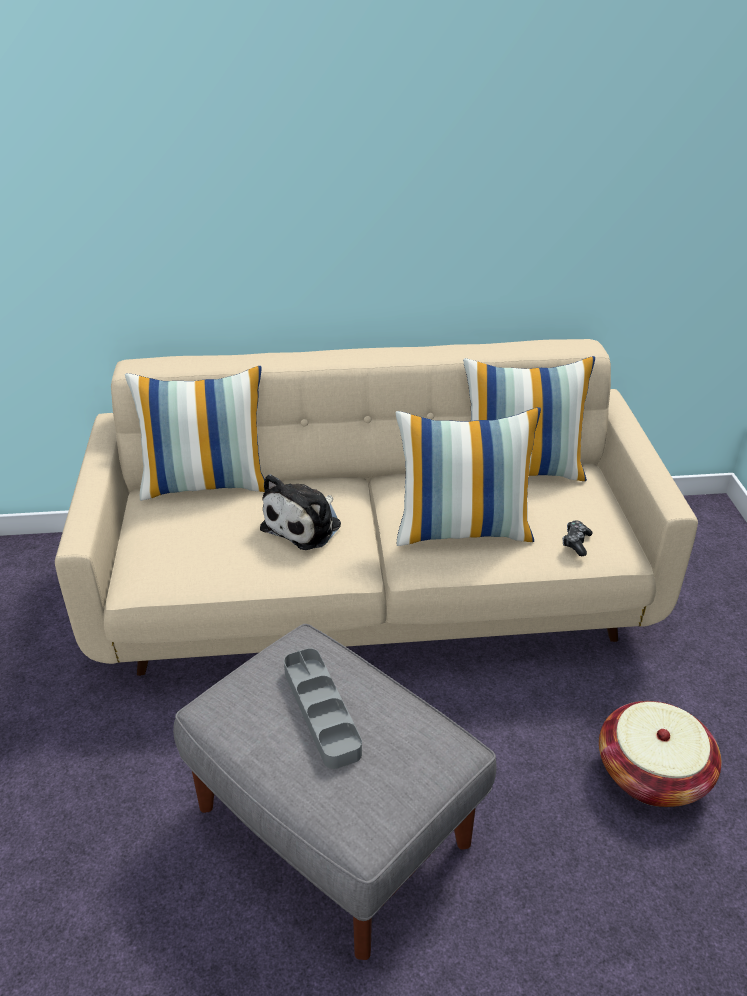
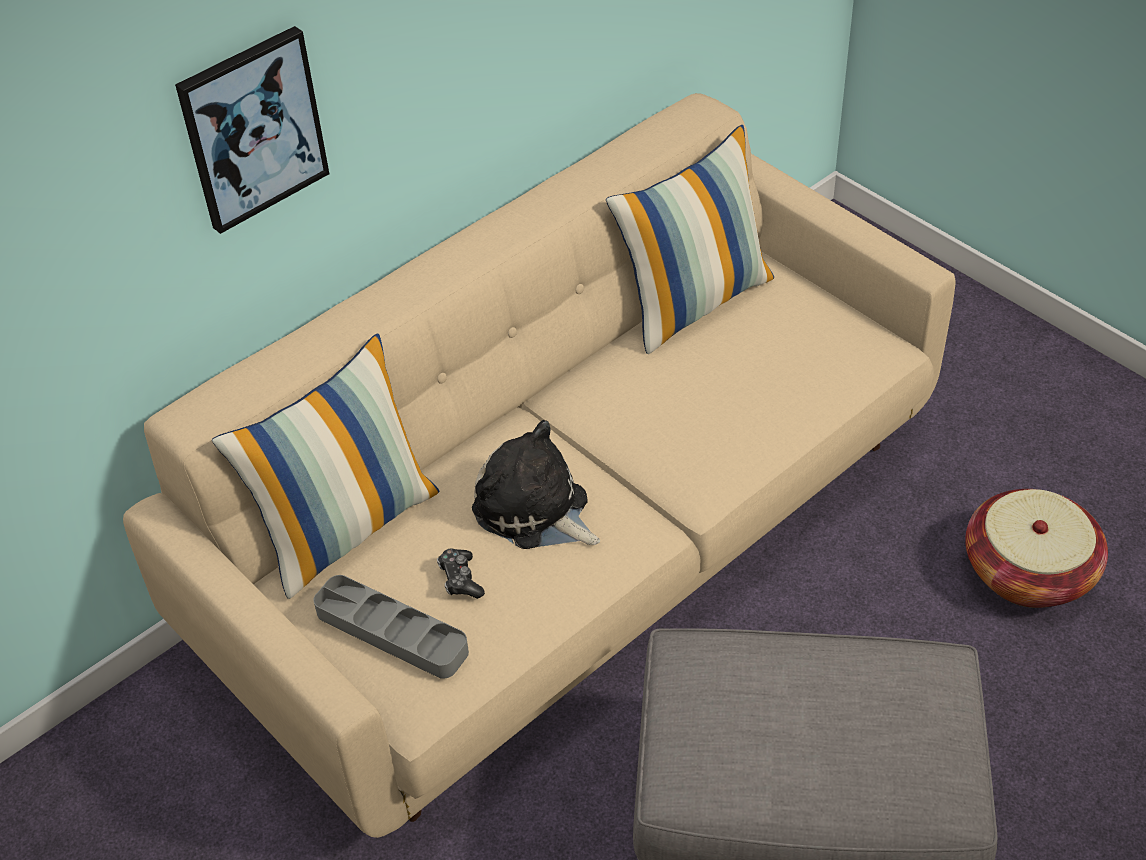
camera: 35 degrees left, 10 degrees up
plush toy [260,474,341,550] -> plush toy turned 135 degrees clockwise [472,420,600,549]
grey tray [284,648,362,769] -> grey tray moved to [314,575,469,679]
pillow [396,407,541,546] -> none
game controller [563,520,592,556] -> game controller moved to [437,549,485,599]
none -> picture [175,26,329,234]

